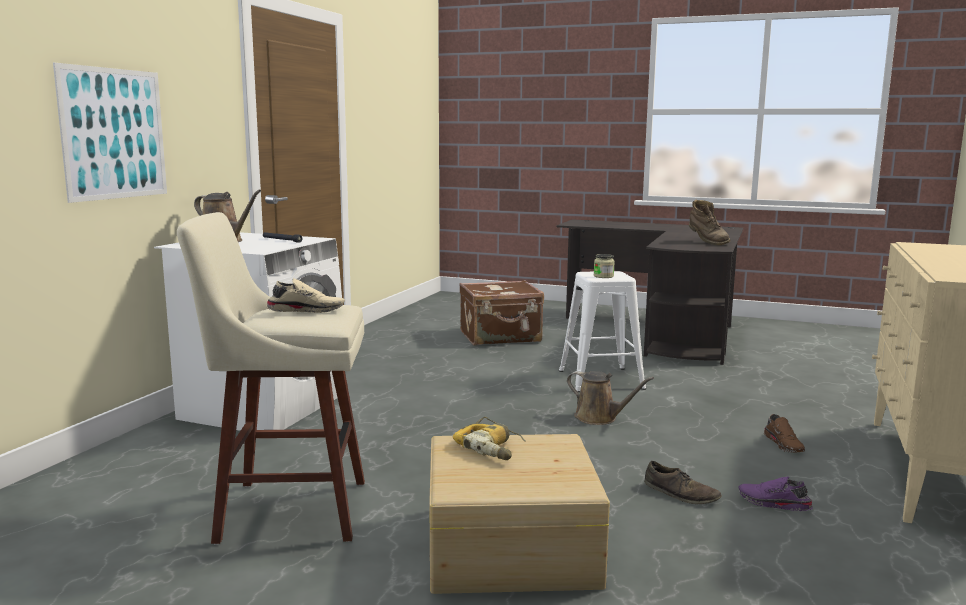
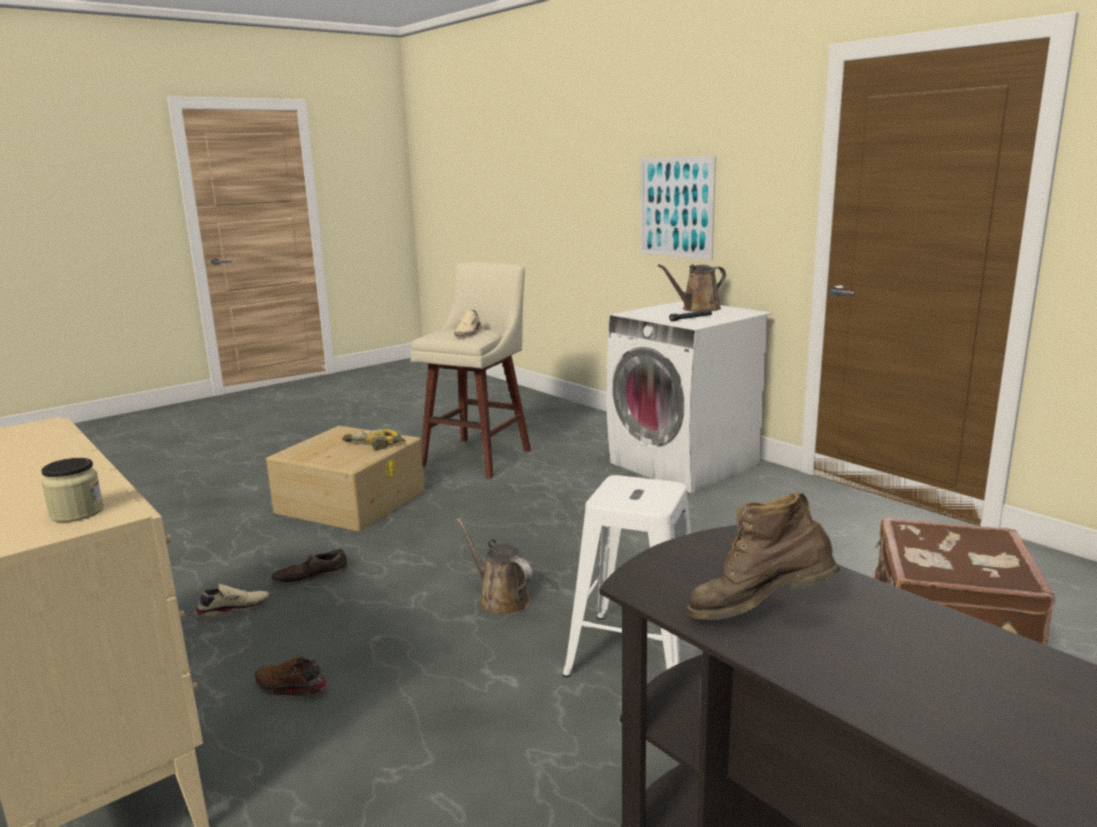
camera: 120 degrees right, 5 degrees up
brown watering can [567,371,654,425] -> brown watering can turned 75 degrees clockwise [457,518,533,616]
jar [594,254,615,278] -> jar moved to [41,458,104,522]
purple shoe [738,476,813,511] -> beige shoe [195,584,269,619]

